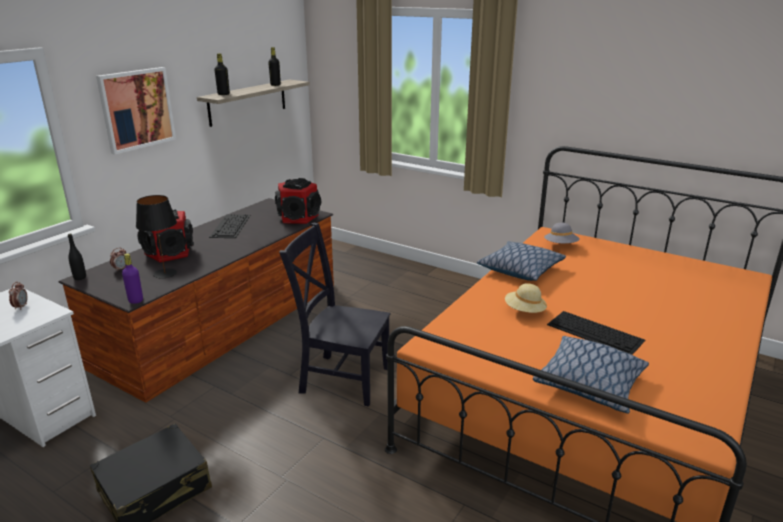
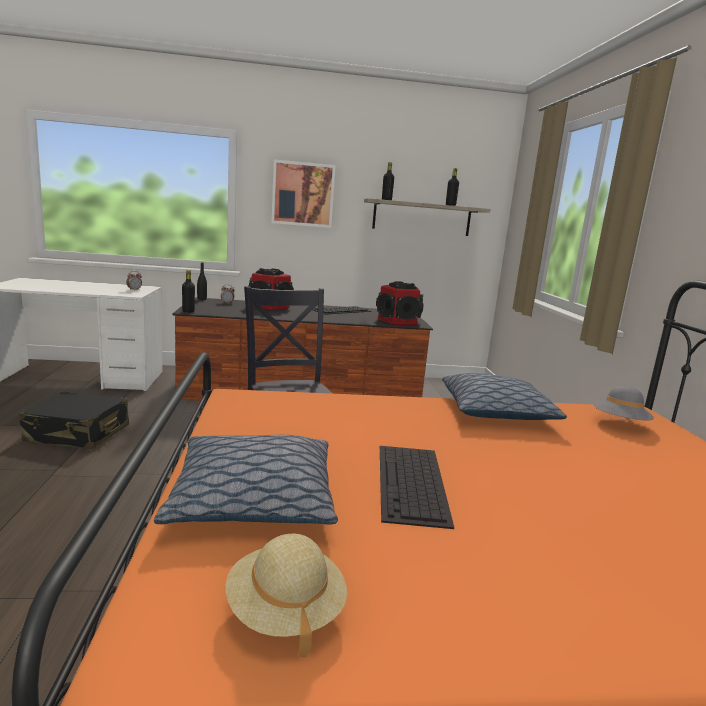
camera: 50 degrees right, 10 degrees down
purple bottle [122,253,143,304] -> black bottle [182,270,195,313]
black table lamp [136,195,177,278] -> none
beige hat [505,283,547,313] -> beige hat moved to [226,534,347,658]

